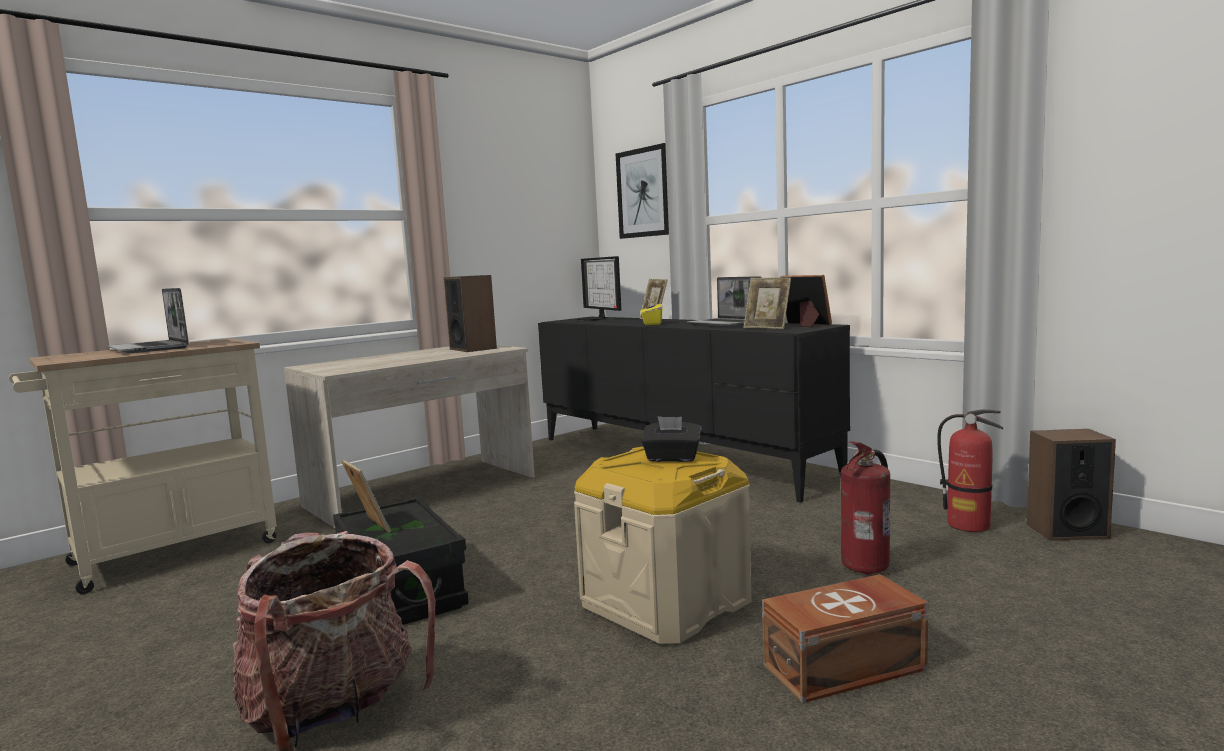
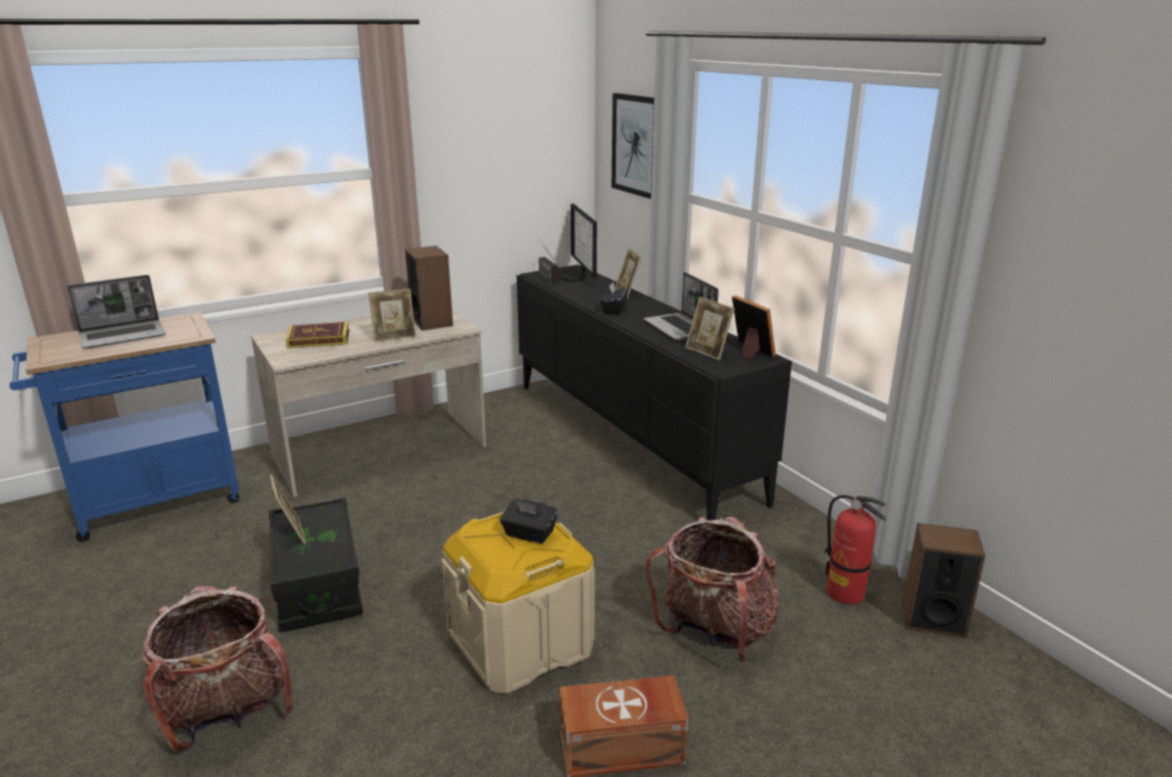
camera: 10 degrees right, 15 degrees up
beige cart [9,338,277,594] -> blue cart [9,312,239,542]
laptop [107,288,189,353] -> laptop turned 90 degrees counterclockwise [67,275,166,348]
yellow tissue box [641,299,662,325] -> black tissue box [601,283,628,314]
fire extinguisher [841,441,890,575] -> backpack [646,517,779,663]
none -> book [286,322,349,348]
none -> picture frame [368,289,416,342]
none -> radio [539,239,559,284]

